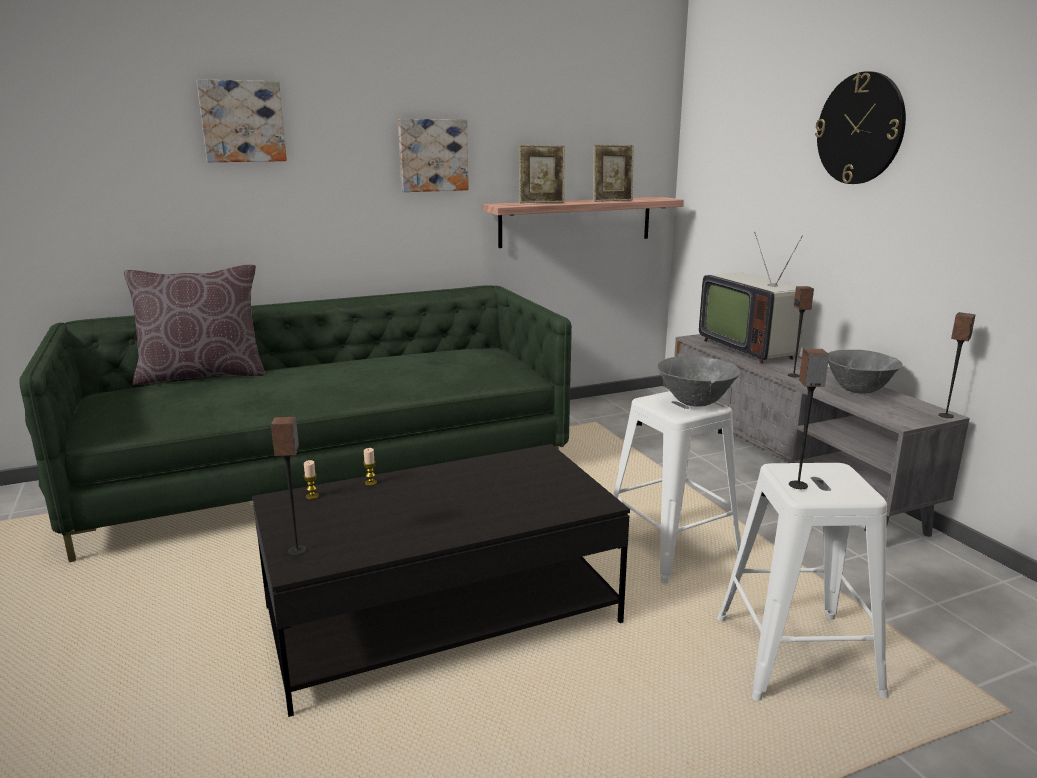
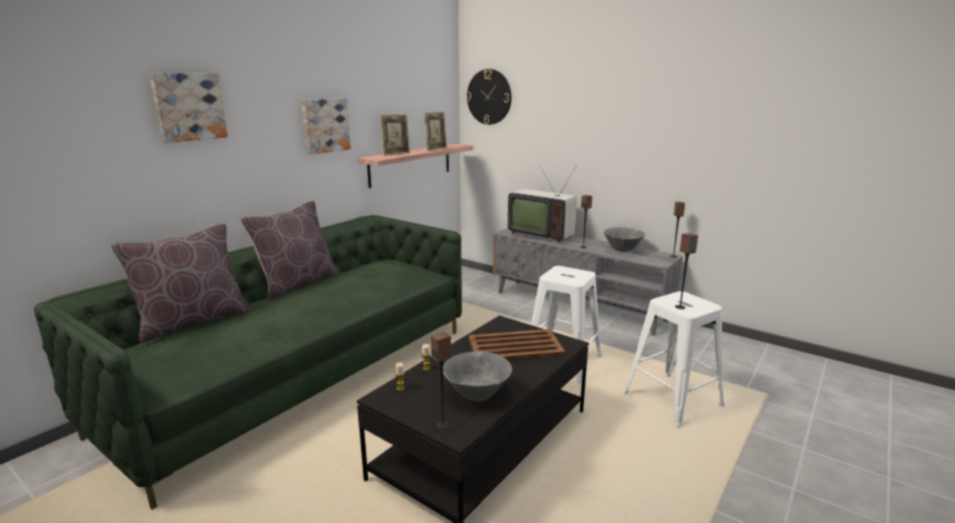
camera: 30 degrees left, 0 degrees up
grey bowl [656,356,741,407] -> grey bowl moved to [443,351,512,401]
wall clock [815,71,906,184] -> wall clock moved to [466,69,512,125]
none -> brown pillow [241,201,339,300]
none -> brown tray [469,329,565,361]

